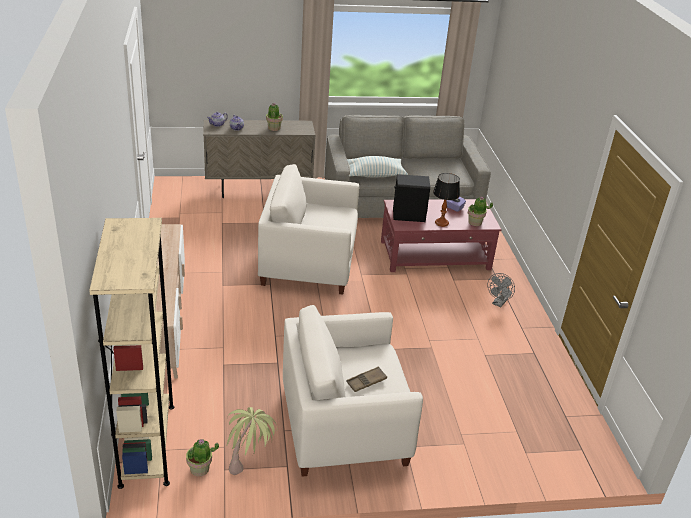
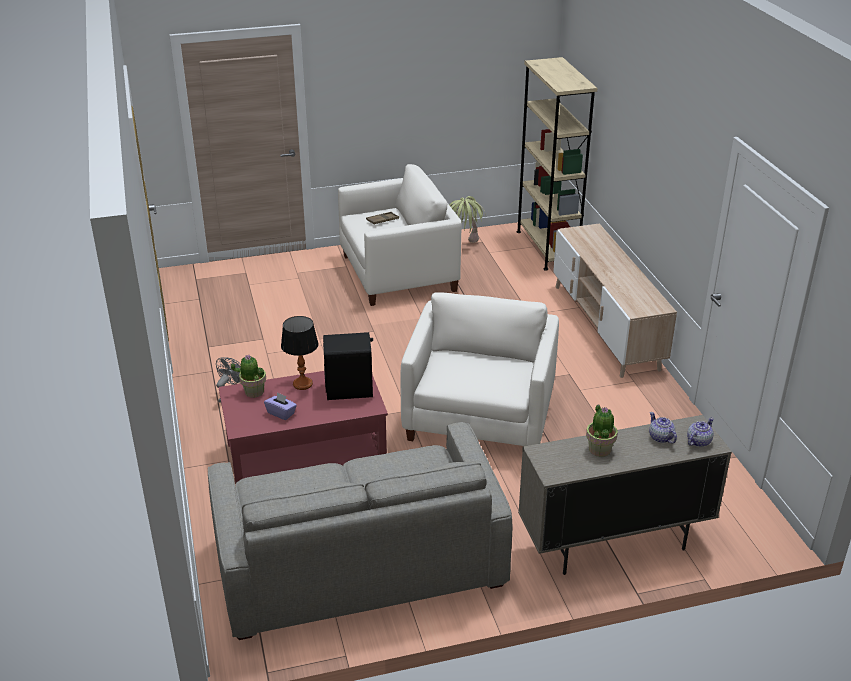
camera: 175 degrees right, 0 degrees up
potted plant [186,439,219,476] -> none
white armchair [258,164,359,294] -> white armchair turned 75 degrees counterclockwise [400,292,559,446]
pillow [347,156,408,177] -> none

